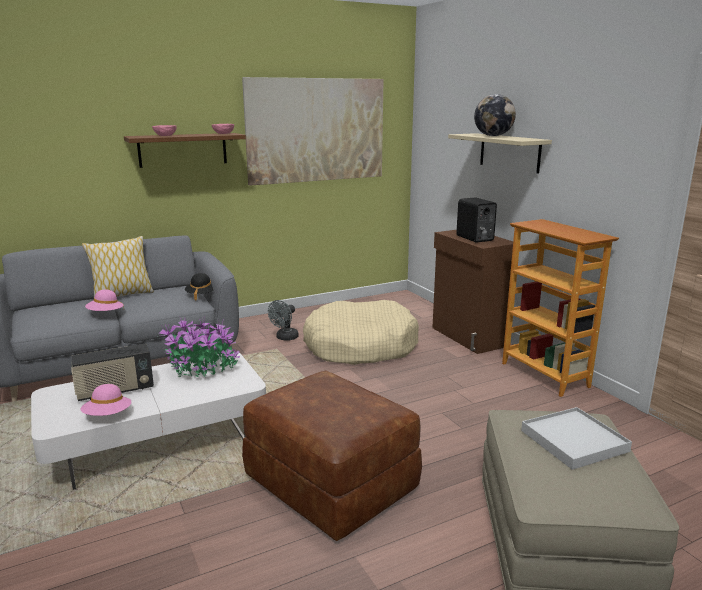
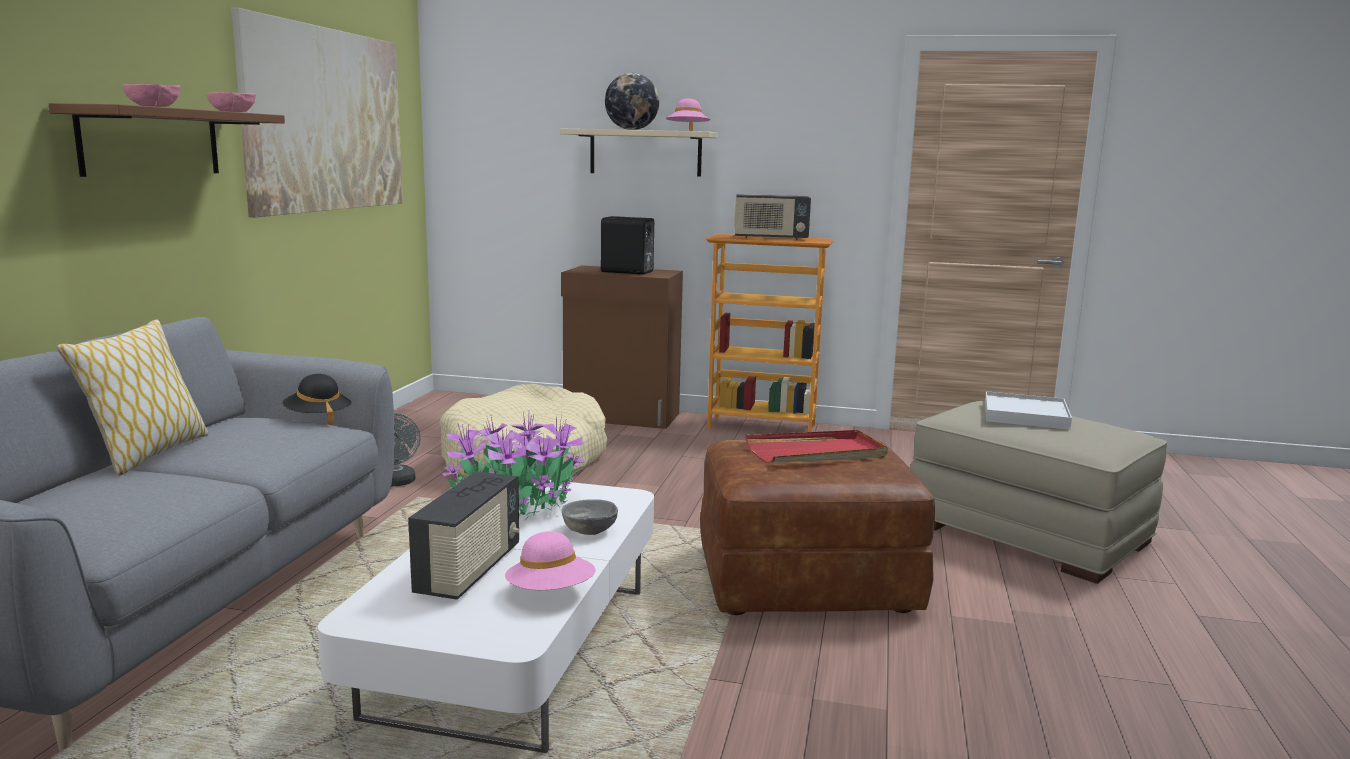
camera: 50 degrees left, 5 degrees down
pink hat [85,290,124,311] -> pink hat moved to [666,98,710,131]
none -> grey bowl [562,499,618,535]
none -> radio [734,194,811,240]
none -> red tray [745,430,888,463]

